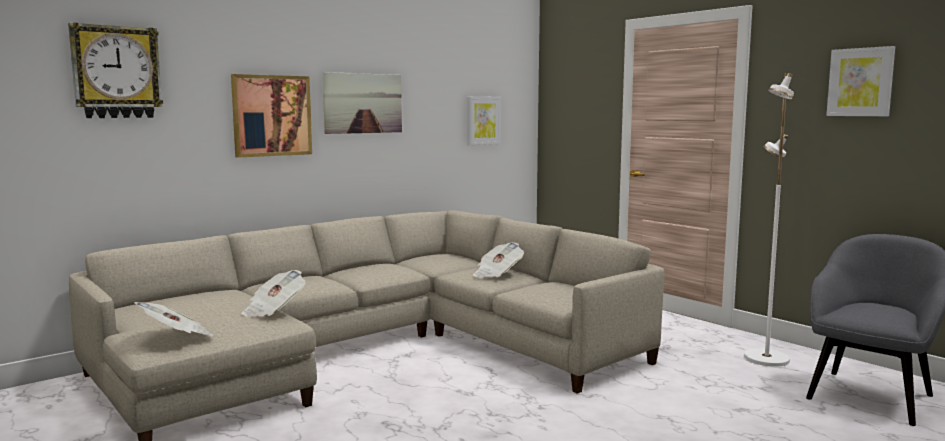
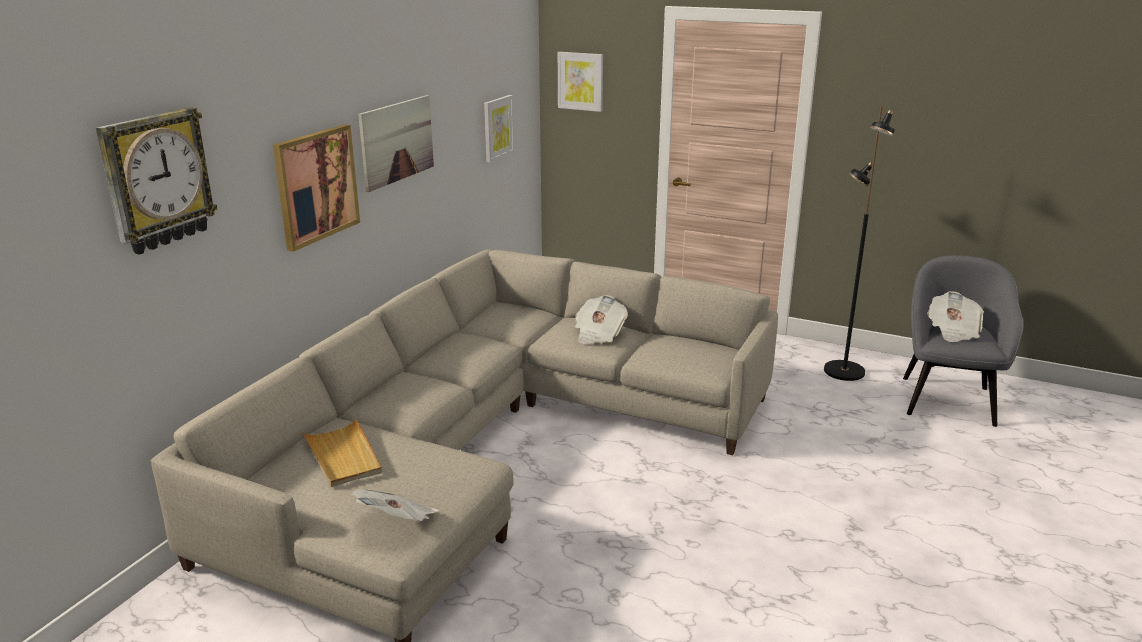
camera: 25 degrees left, 15 degrees up
newspaper [241,270,306,317] -> newspaper moved to [927,291,984,342]
white floor lamp [744,73,794,367] -> black floor lamp [824,106,895,381]
picture [826,46,895,116] -> picture moved to [558,52,603,112]
none -> beige tray [301,418,382,487]

